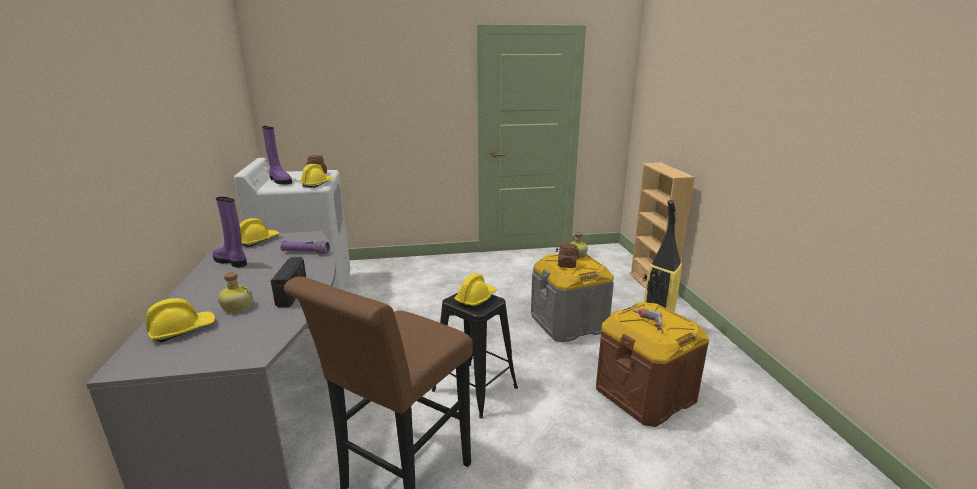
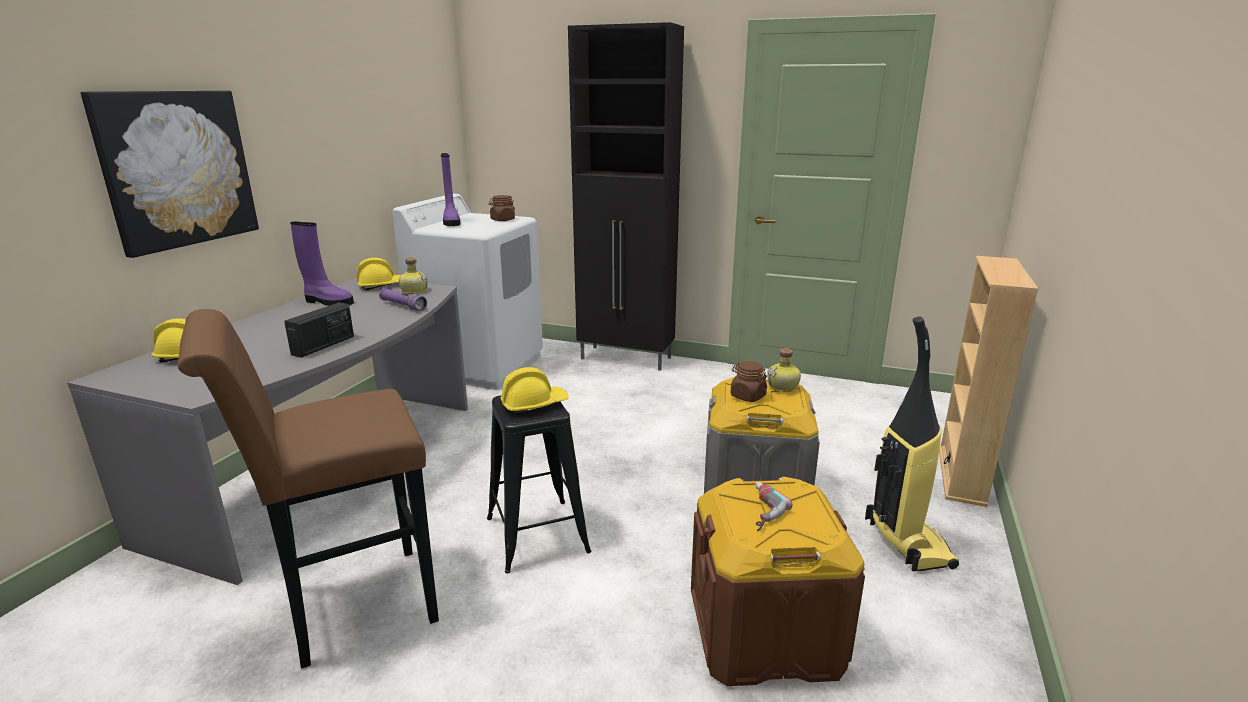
camera: 30 degrees right, 0 degrees up
purple boot [212,197,247,268] -> purple boot turned 135 degrees clockwise [290,222,354,306]
bottle [218,272,253,313] -> bottle moved to [399,257,428,294]
yellow hard hat [299,164,334,188] -> none
none -> picture [81,91,259,258]
none -> black cabinet [568,22,684,371]

